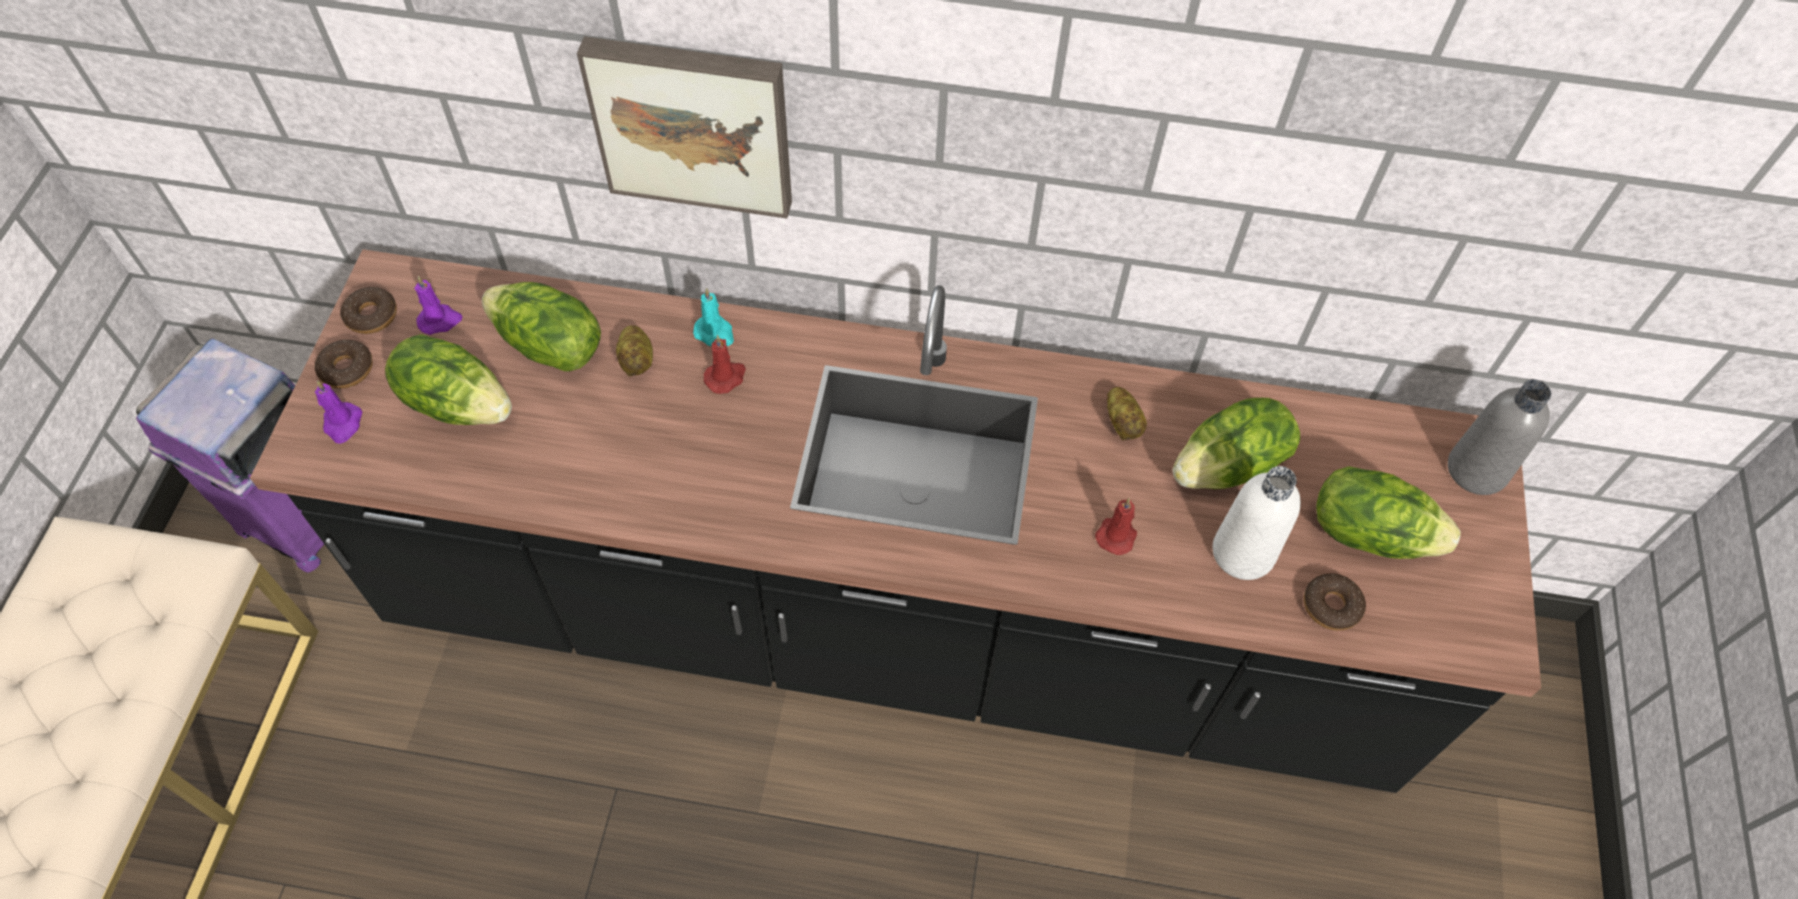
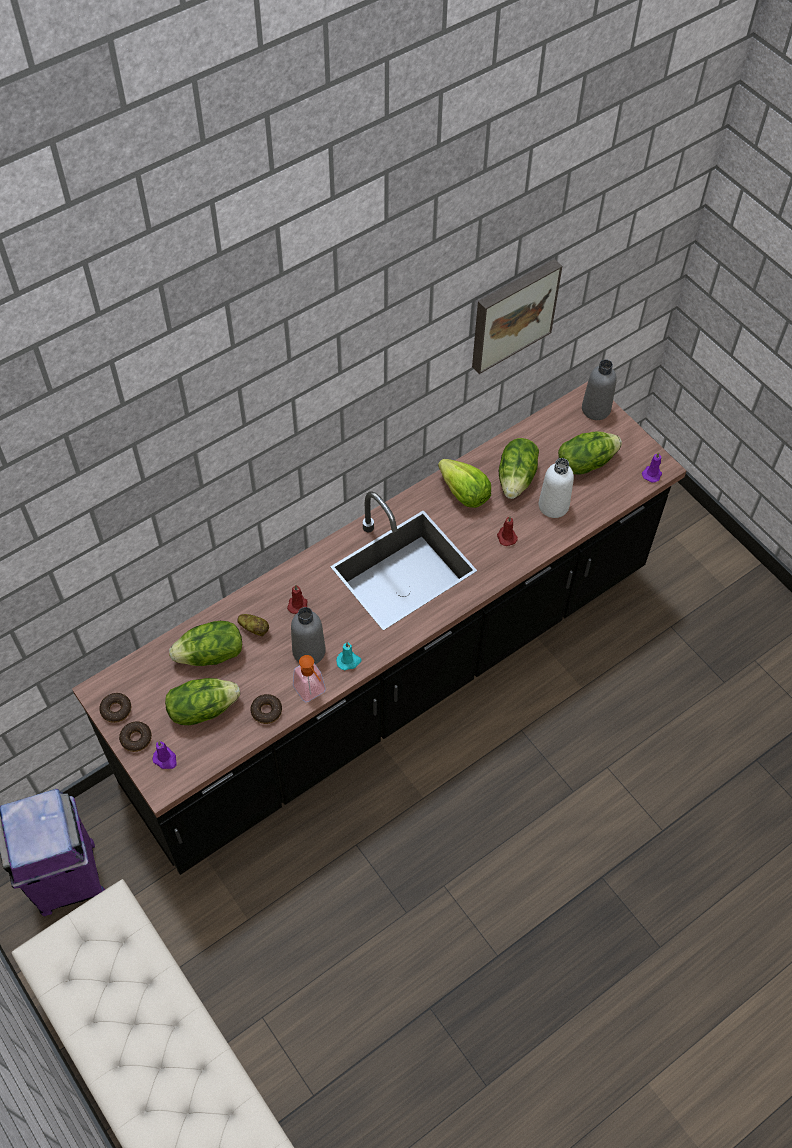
camera: 45 degrees left, 0 degrees up
purple candle [414,276,463,335] -> purple candle moved to [642,452,662,483]
picture [577,36,792,218] -> picture moved to [472,259,562,374]
turquoise candle [693,288,734,346] -> turquoise candle moved to [336,642,362,670]
potato [1107,387,1147,441] -> lettuce [438,459,491,508]
donut [1304,573,1366,631] -> donut moved to [250,694,282,724]
none -> grey bottle [291,607,326,664]
none -> soap dispenser [293,655,326,702]

